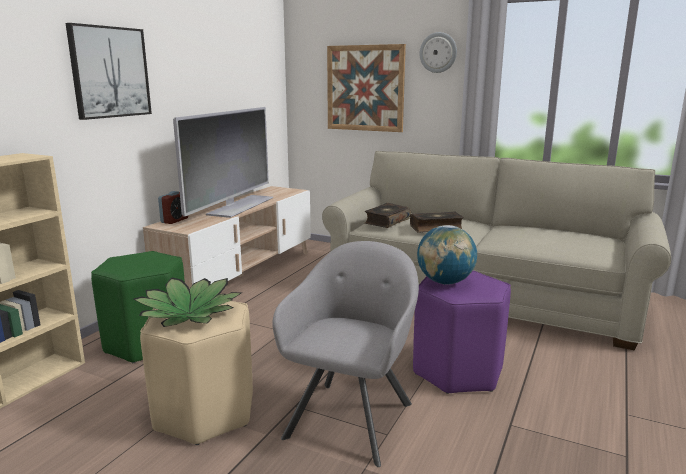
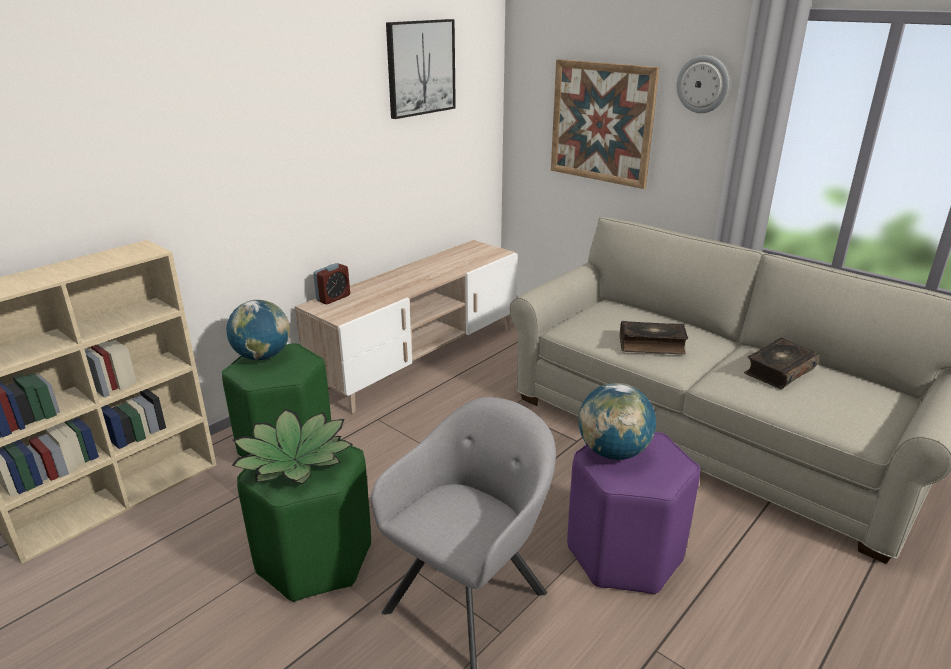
camera: 15 degrees right, 10 degrees up
picture [66,23,152,120] -> picture moved to [386,19,456,119]
beige stool [140,301,253,445] -> green stool [237,439,371,602]
television [173,107,274,218] -> none
book [365,203,411,228] -> book moved to [744,338,819,389]
none -> globe [226,300,290,360]

